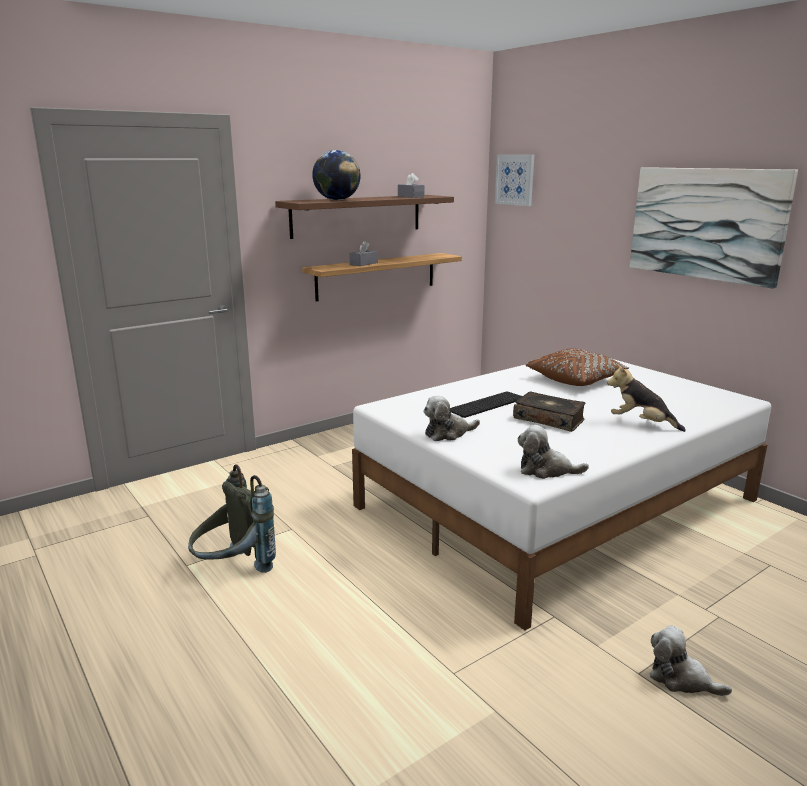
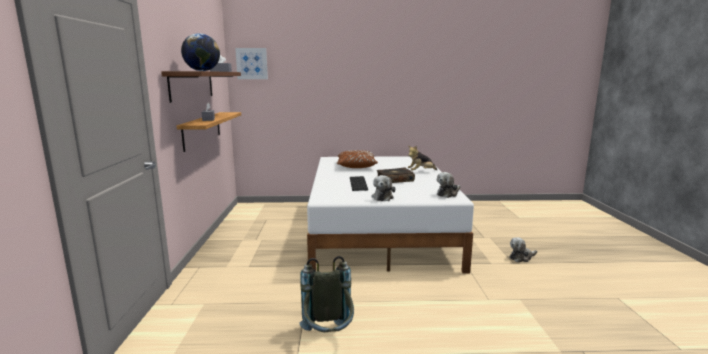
camera: 55 degrees left, 5 degrees down
picture [630,167,798,289] -> none

